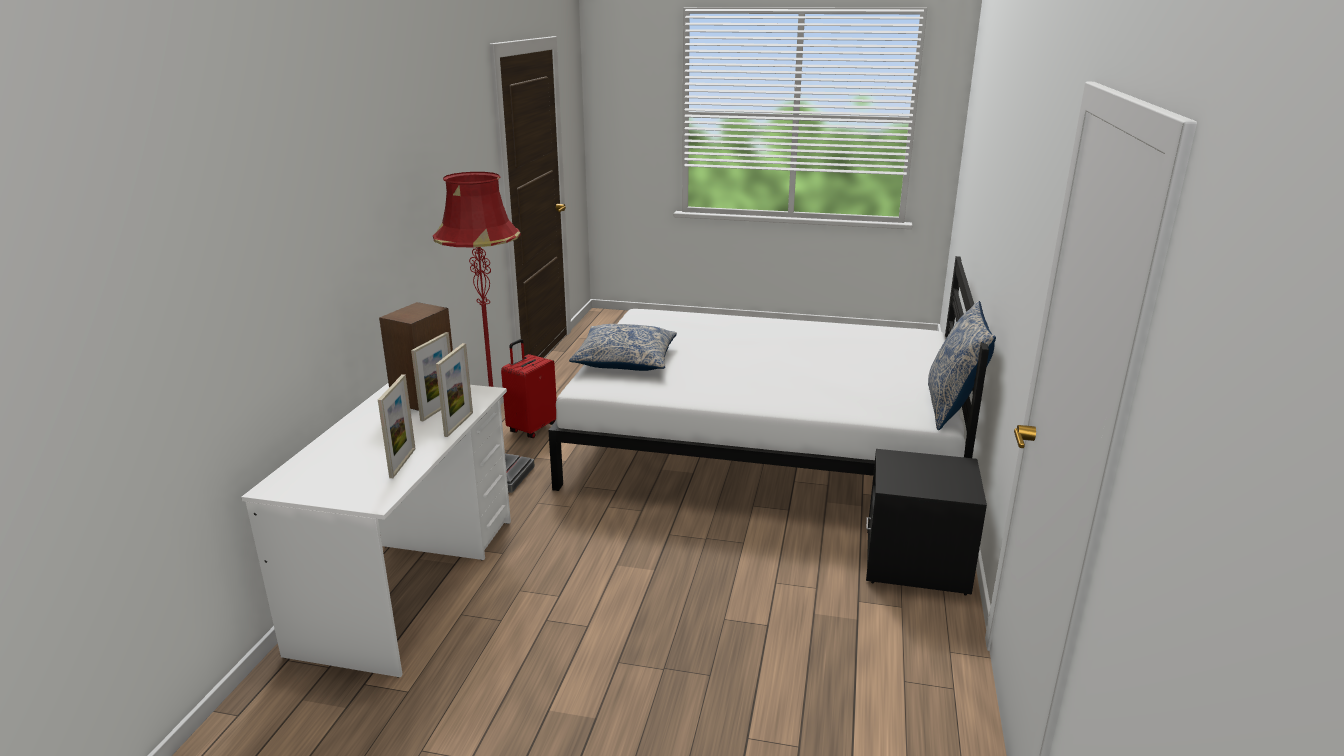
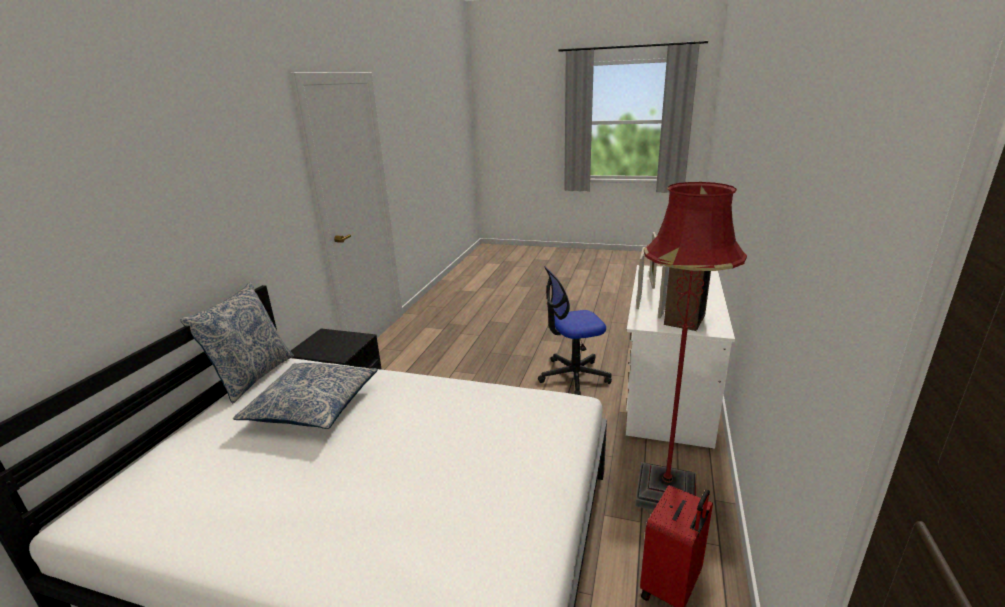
camera: 175 degrees left, 0 degrees up
pillow [569,324,677,371] -> pillow moved to [233,363,378,429]
none -> office chair [538,266,612,395]

